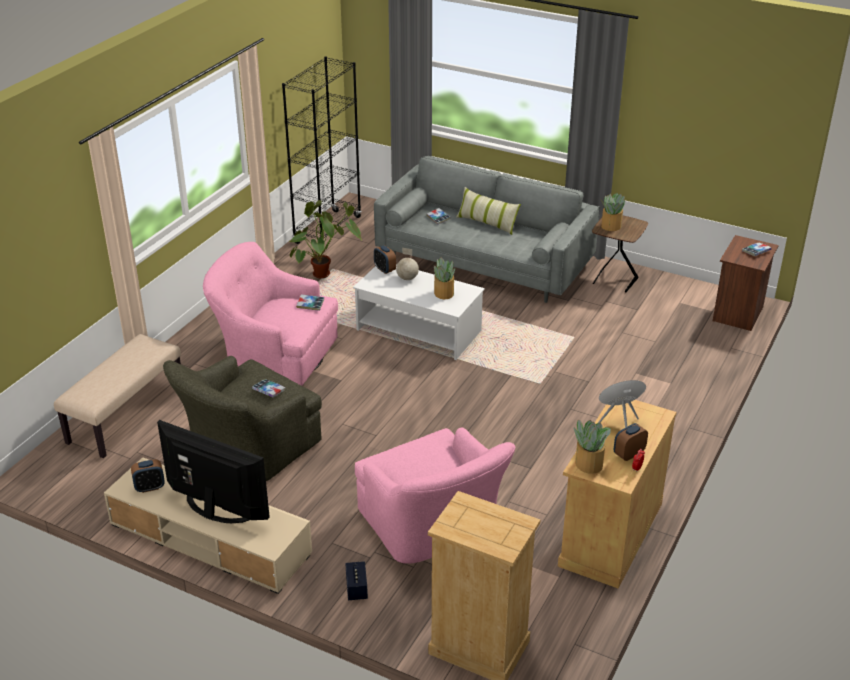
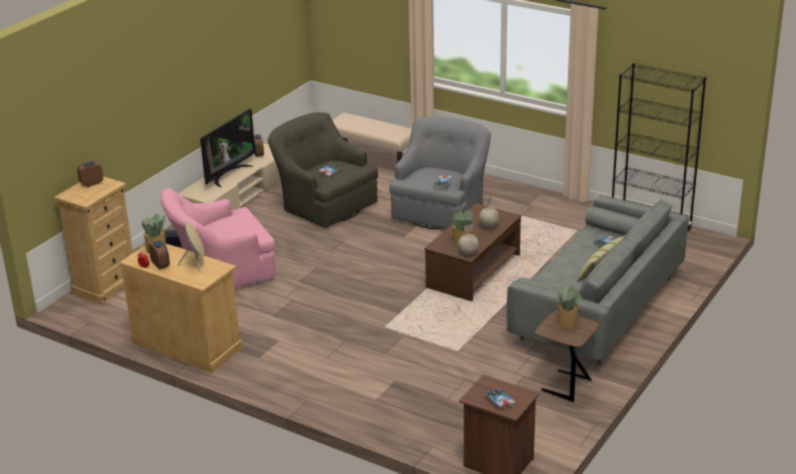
camera: 95 degrees right, 5 degrees down
pink armchair [203,242,338,386] -> grey armchair [390,117,491,229]
potted plant [289,200,361,278] -> none
white coffee table [353,264,485,360] -> brown coffee table [424,203,522,301]
alarm clock [374,245,396,274] -> alarm clock moved to [77,161,103,187]
none -> globe [458,224,479,255]

